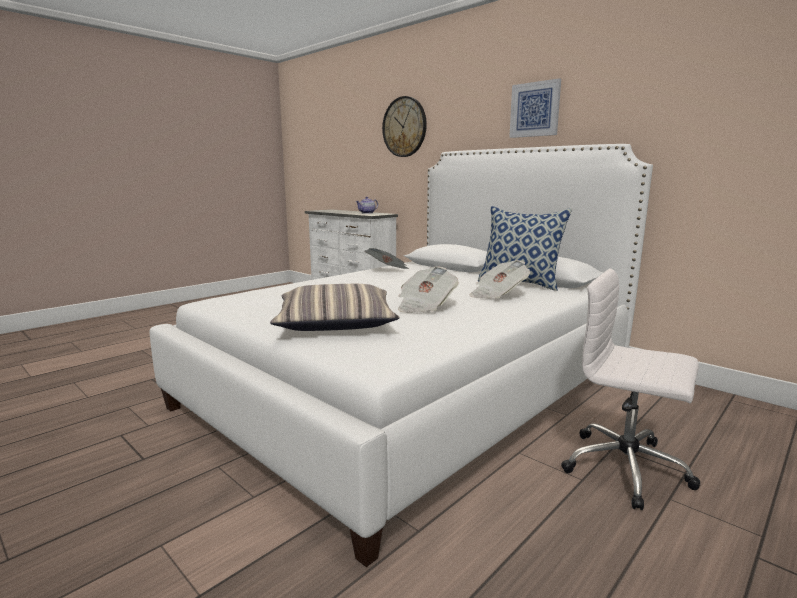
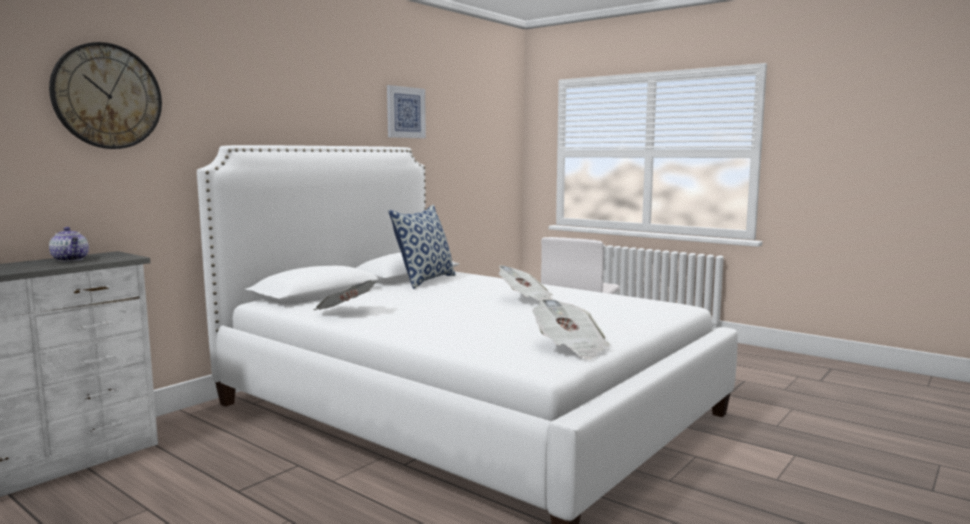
camera: 95 degrees left, 5 degrees down
pillow [270,284,399,331] -> none
newspaper [470,260,530,299] -> newspaper moved to [532,298,610,359]
picture [509,78,561,138] -> picture moved to [387,85,426,138]

